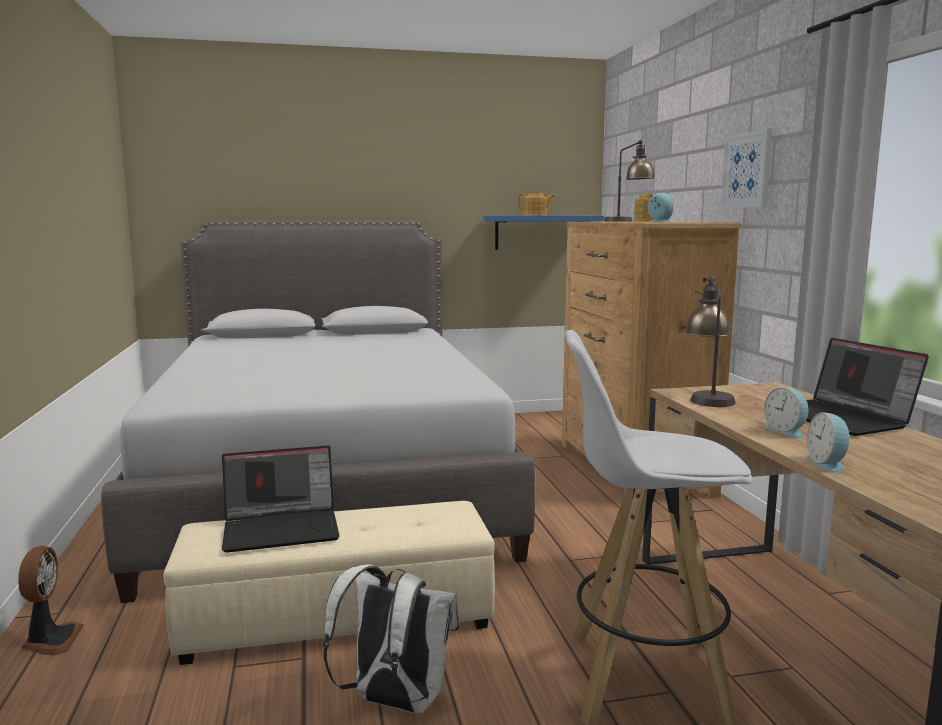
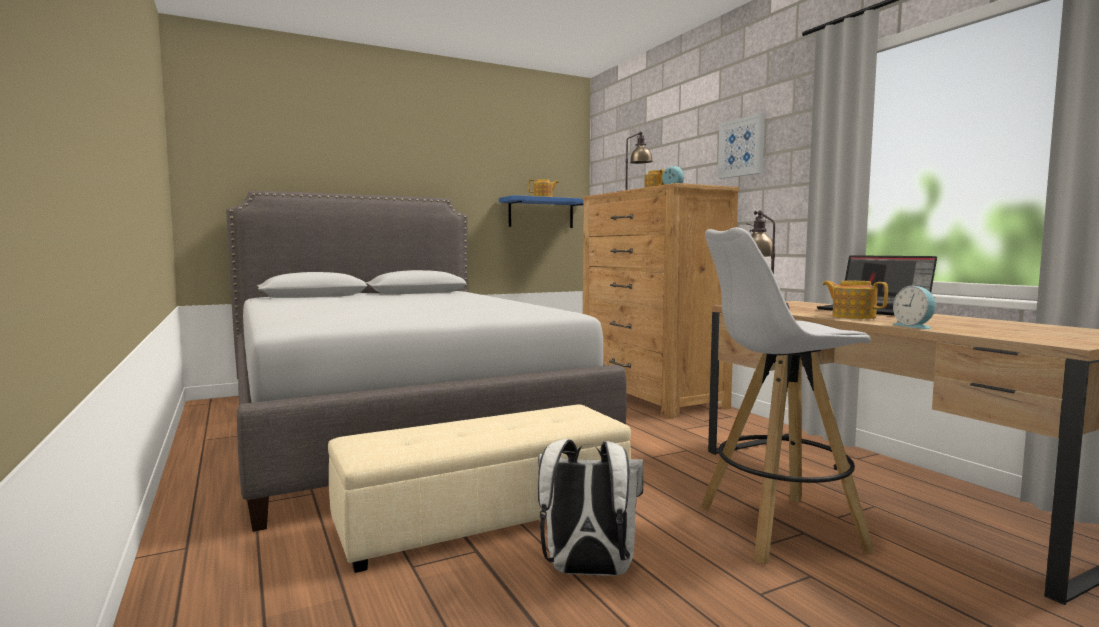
camera: 15 degrees left, 5 degrees down
fan [18,546,84,656] -> none
laptop [222,445,340,553] -> none
alarm clock [763,387,809,438] -> teapot [823,280,888,319]

